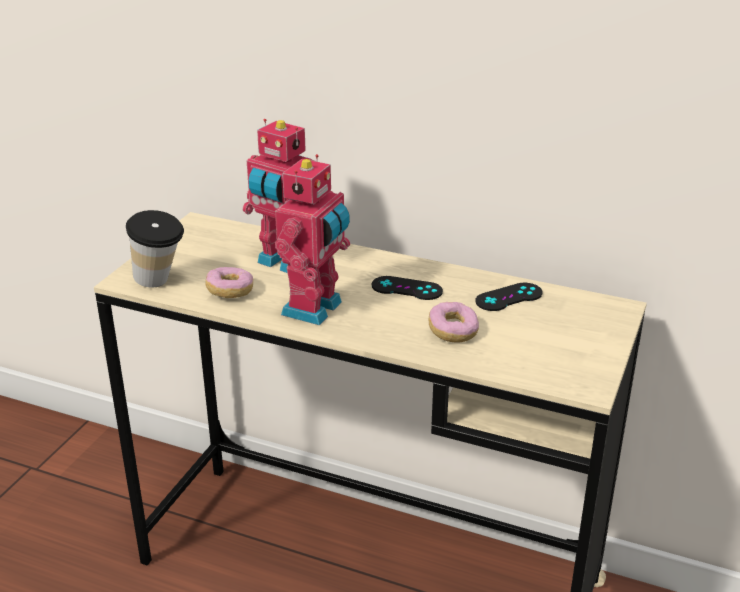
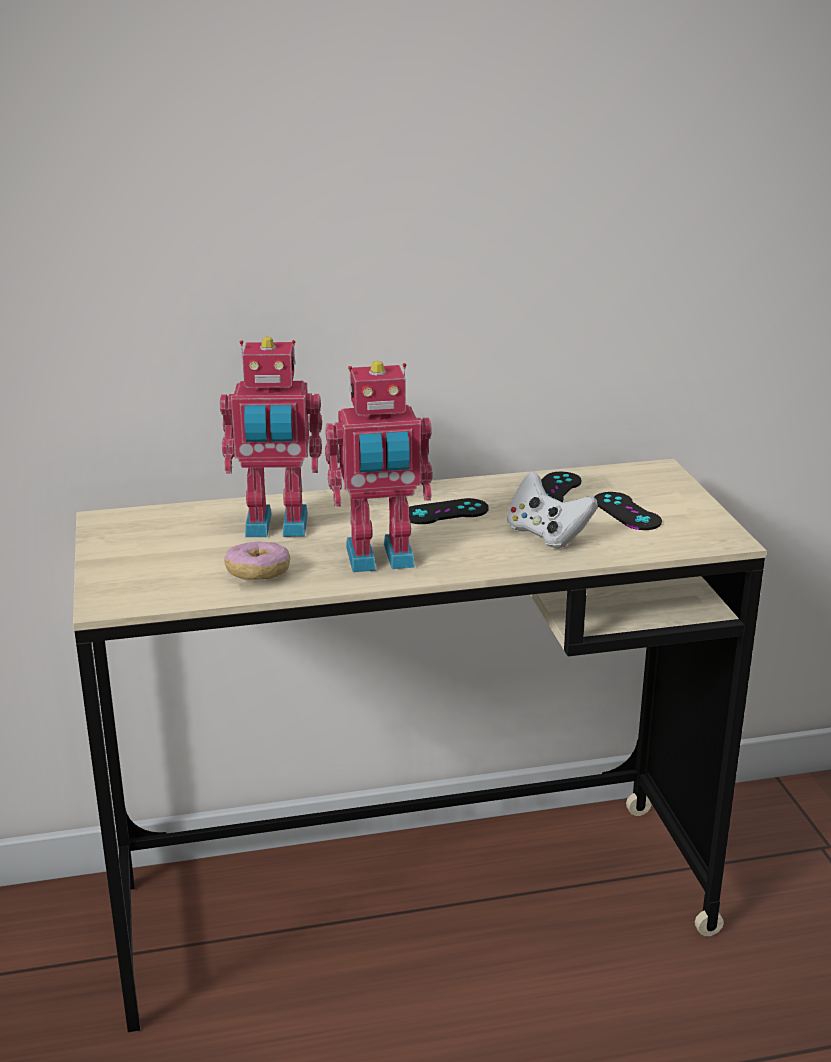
camera: 35 degrees left, 5 degrees down
cup [126,210,184,288] -> none
toy robot [275,154,350,325] -> toy robot turned 90 degrees clockwise [325,361,432,572]
donut [429,302,479,342] -> white game controller [507,471,598,548]
none -> black game controller [595,492,662,530]

